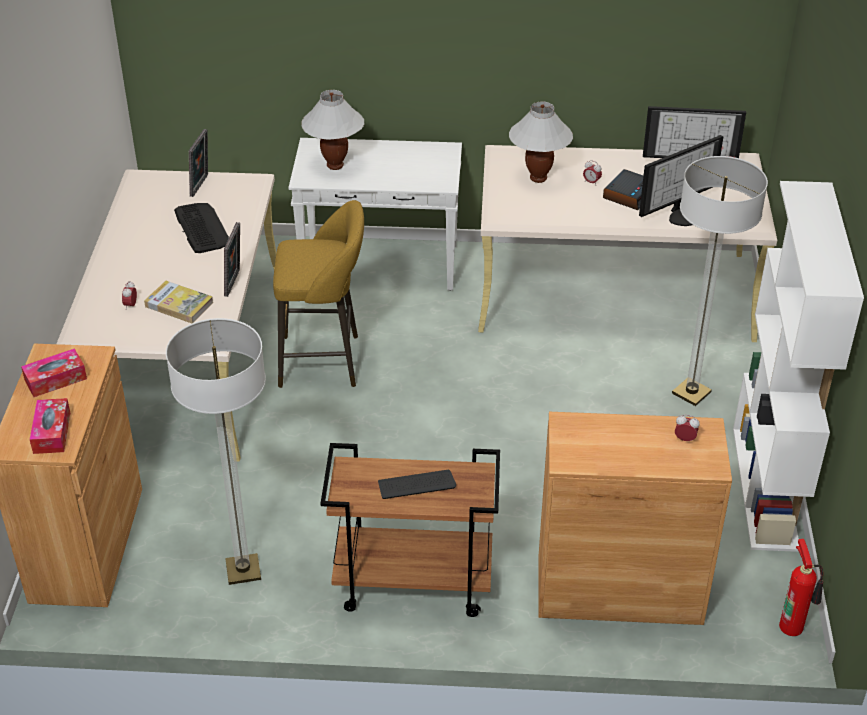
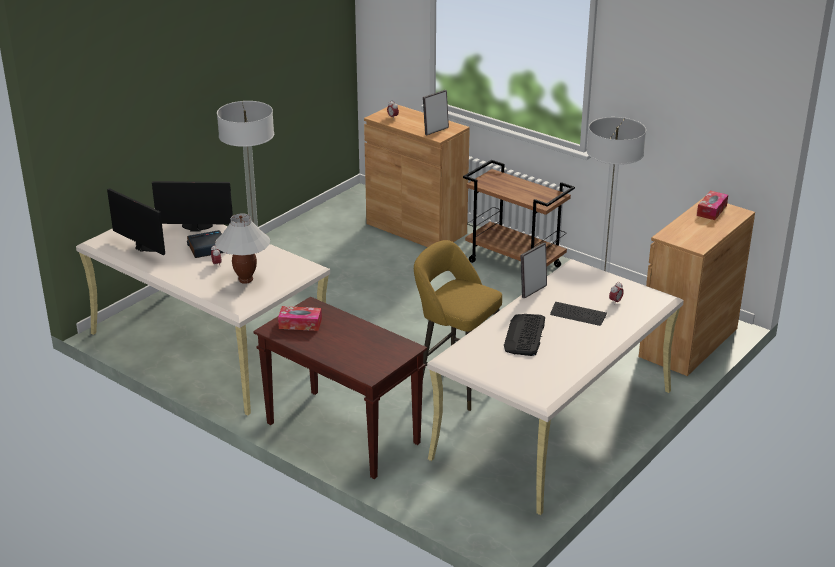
camera: 145 degrees left, 10 degrees down
tissue box [21,348,87,397] -> tissue box moved to [278,306,322,331]
book [144,281,213,323] -> none
picture frame [189,129,208,197] -> picture frame moved to [423,90,449,135]
white console table [288,138,462,291] -> brown console table [253,297,427,479]
white table lamp [302,90,364,170] -> none
keyboard [378,470,456,499] -> keyboard moved to [550,302,607,326]
white bookcase [733,181,864,552] -> none
fire extinguisher [779,539,823,636] -> none

